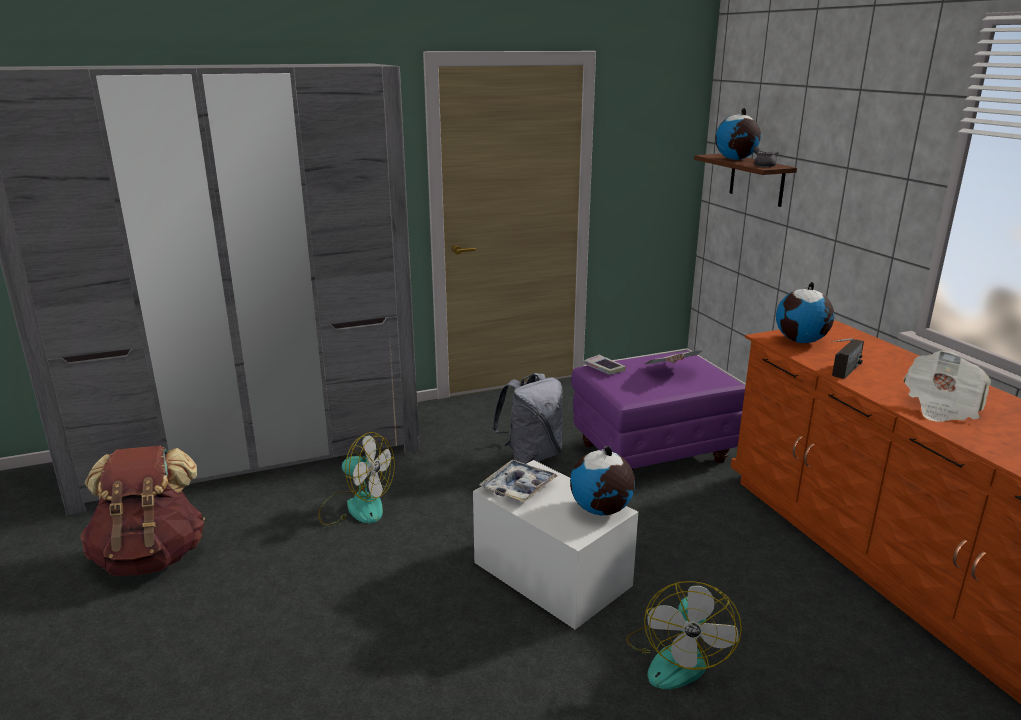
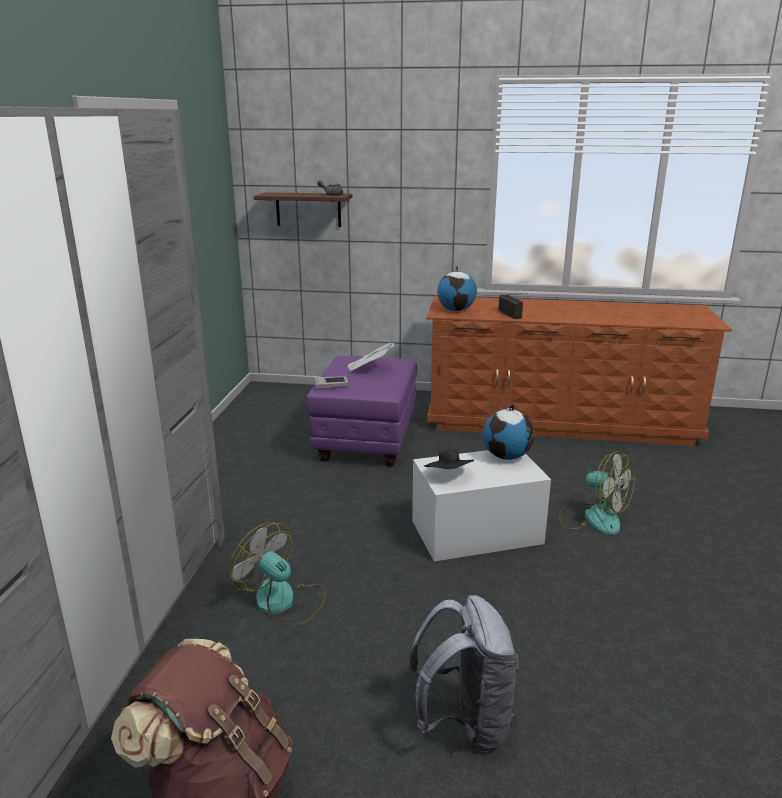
camera: 60 degrees left, 0 degrees up
fan [318,432,395,525] -> fan turned 105 degrees counterclockwise [229,523,326,625]
tray [480,460,558,502] -> black hat [424,449,474,469]
grey backpack [492,373,563,464] -> grey backpack moved to [409,595,519,752]
globe [715,108,761,160] -> none
newspaper [904,350,991,422] -> none

